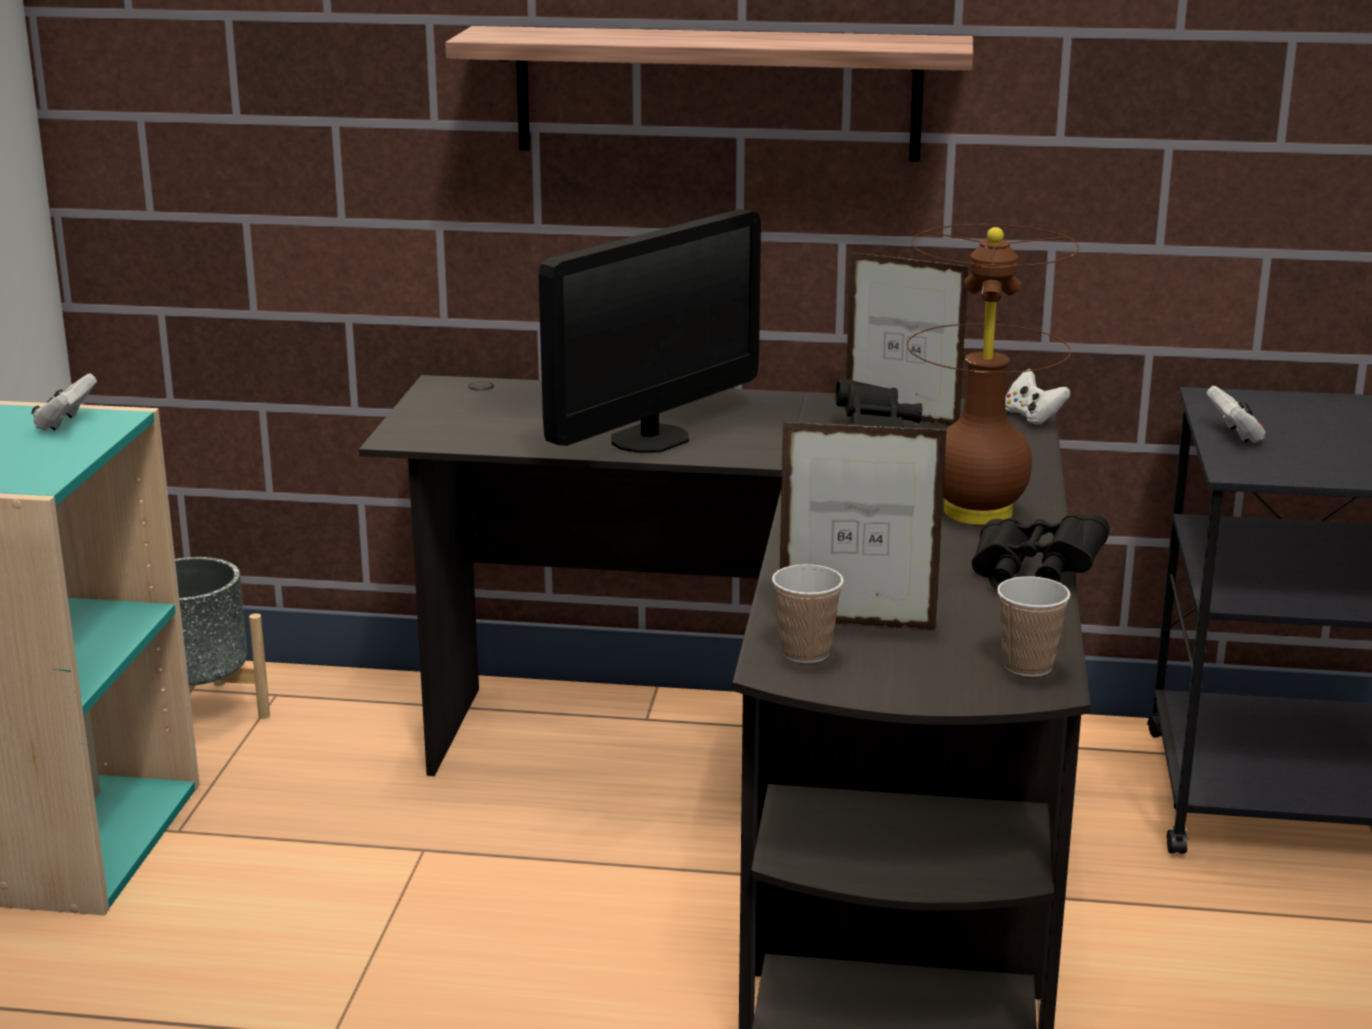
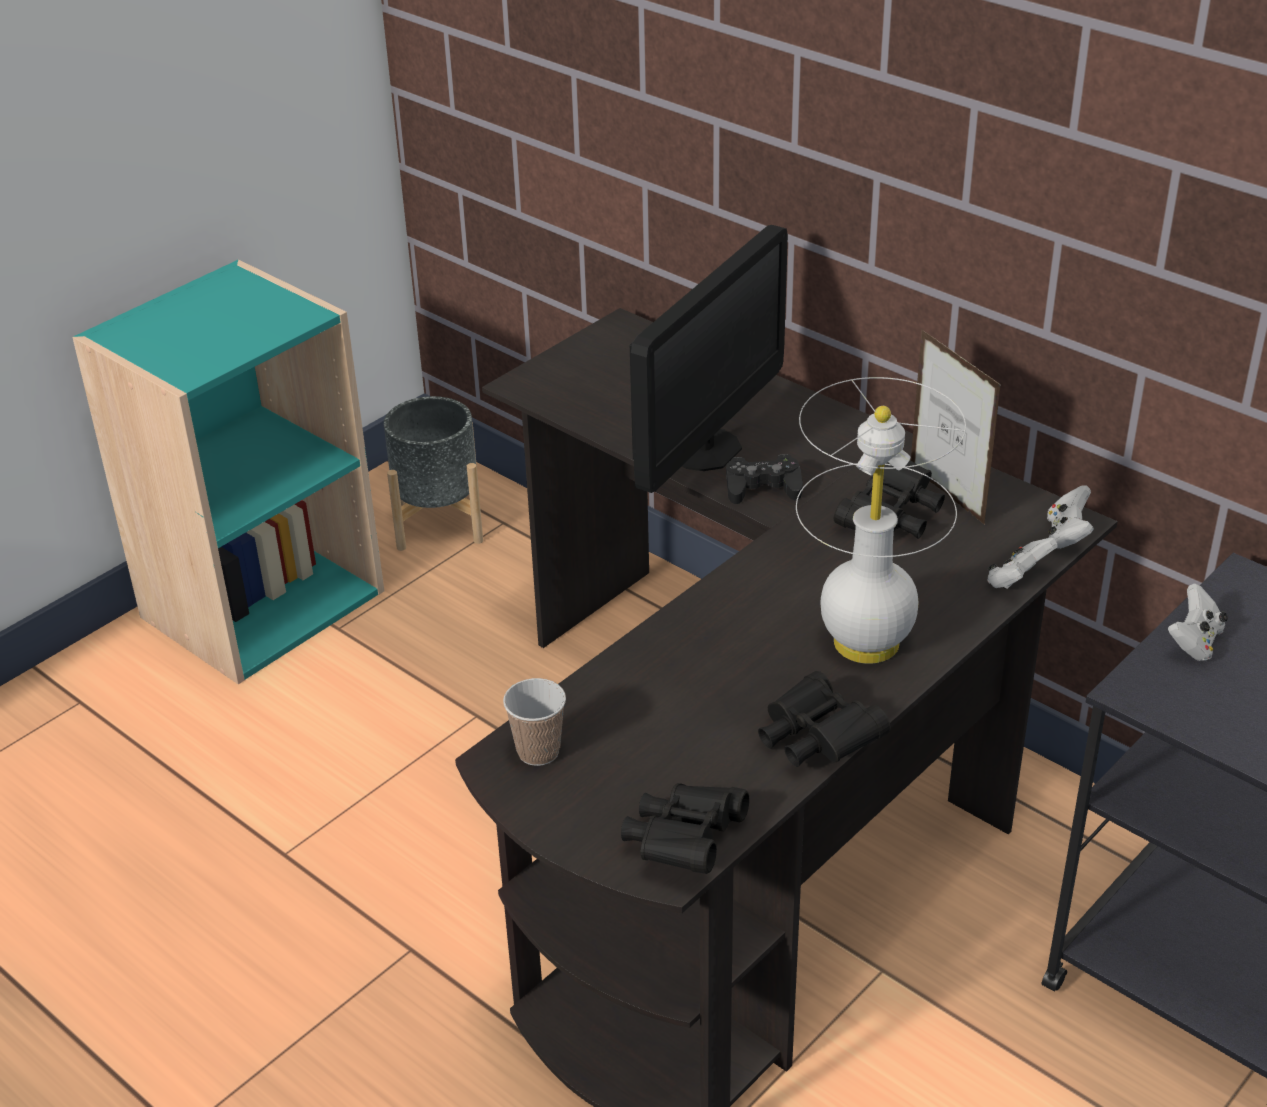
camera: 35 degrees right, 15 degrees up
white game controller [31,374,97,431] -> white game controller moved to [987,538,1058,589]
shelf [445,26,973,162] -> none
monitor [539,209,761,453] -> monitor turned 45 degrees counterclockwise [630,225,788,493]
picture frame [780,422,947,630] -> none
brown table lamp [907,224,1079,525] -> white table lamp [796,377,966,664]
cup [997,576,1071,677] -> black binoculars [621,783,749,874]
none -> black game controller [726,454,803,504]

